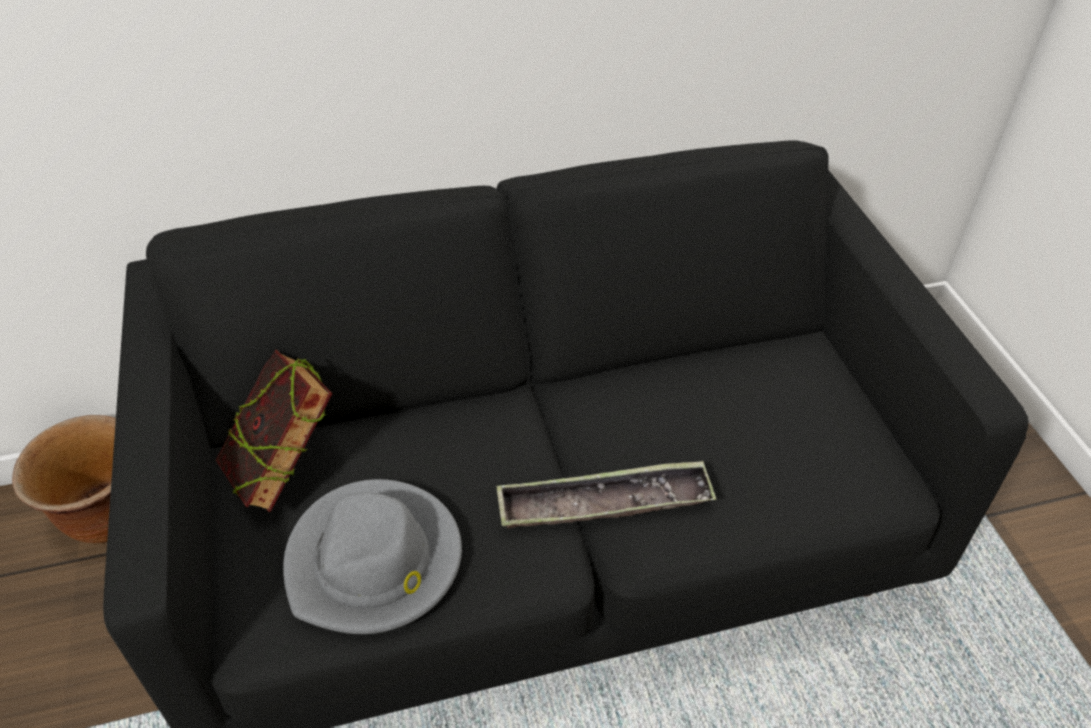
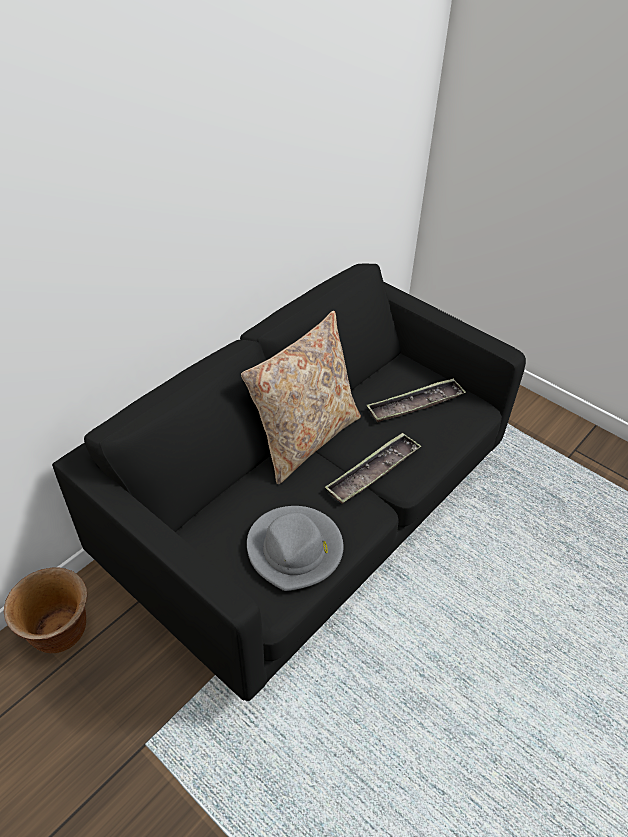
camera: 35 degrees left, 0 degrees up
book [216,350,332,512] -> none
none -> beige pillow [241,311,361,485]
none -> tray [366,378,466,422]

